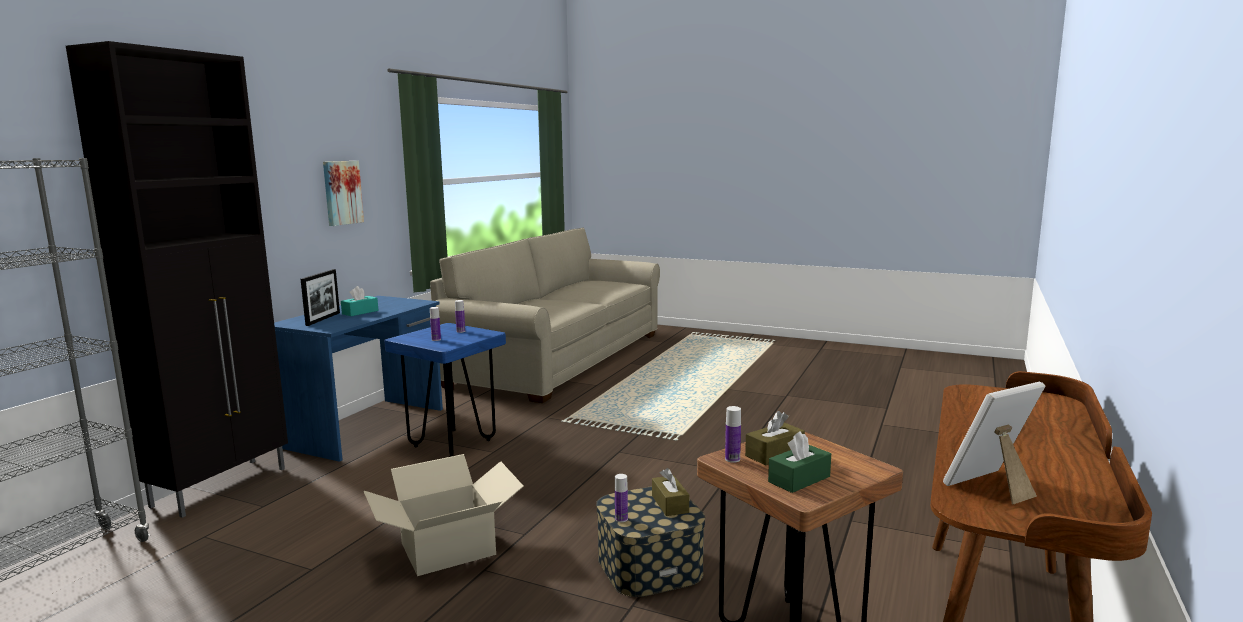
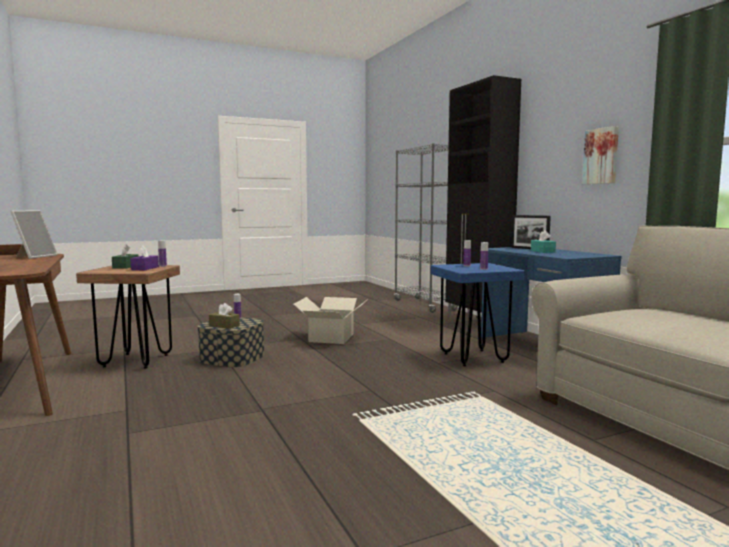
camera: 130 degrees right, 5 degrees down
brown tissue box [745,411,805,466] -> purple tissue box [131,245,159,270]

